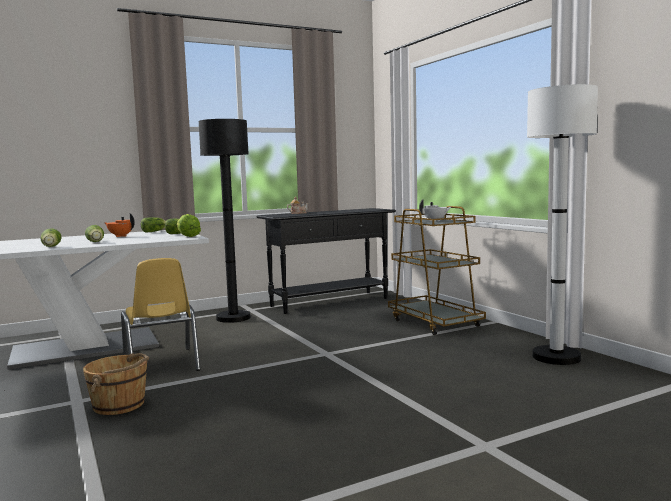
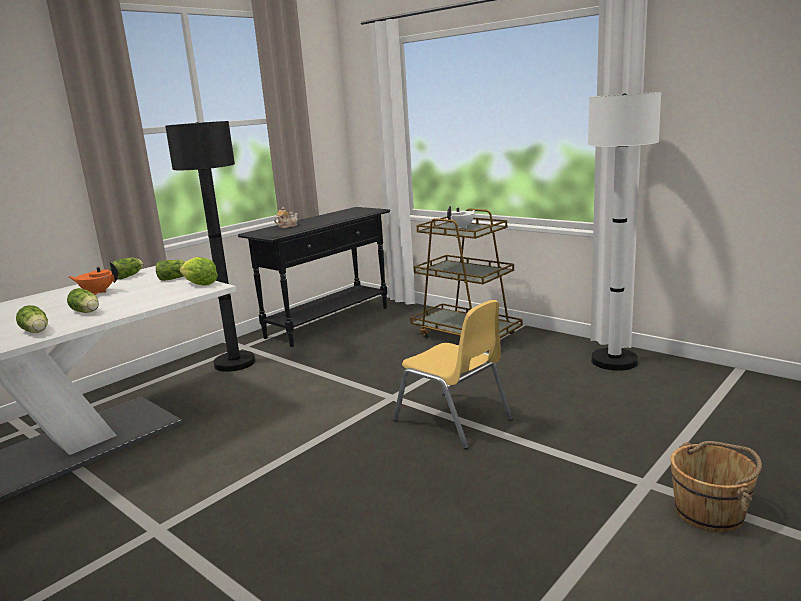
camera: 20 degrees left, 10 degrees up
brown bucket [83,353,149,415] -> brown bucket moved to [671,441,762,532]
yellow chair [121,258,201,371] -> yellow chair moved to [393,300,513,449]

